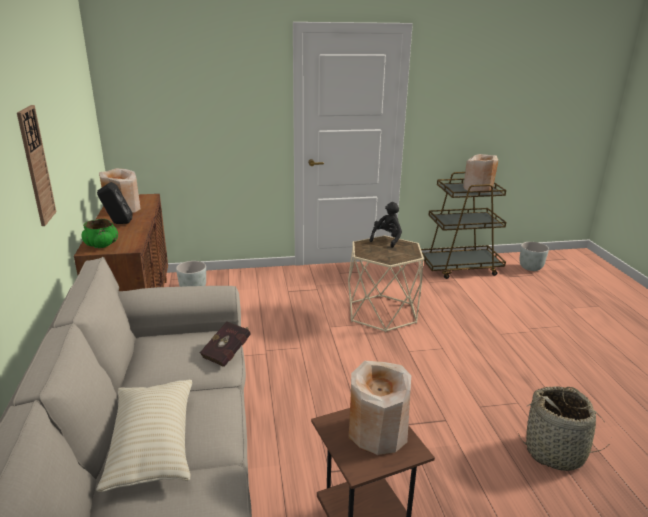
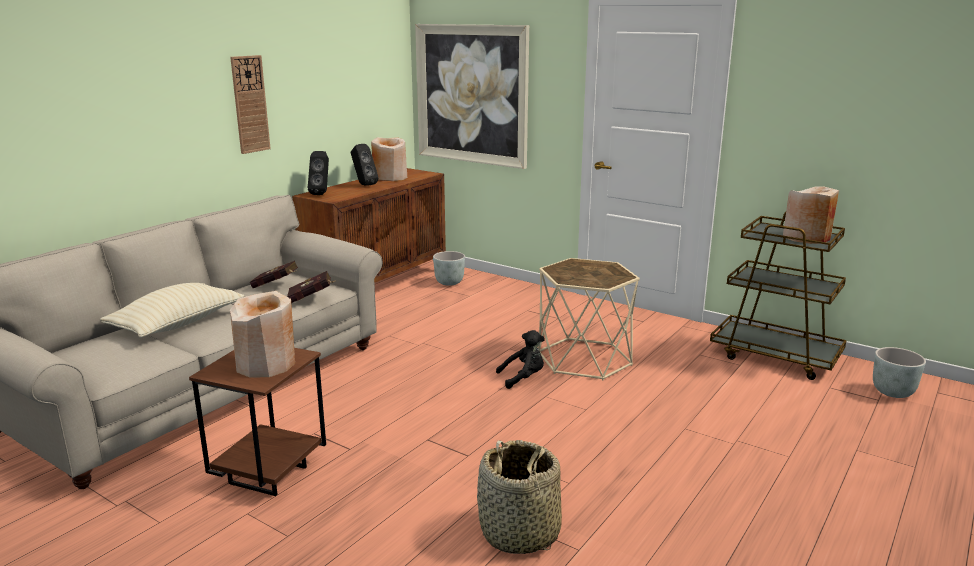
camera: 45 degrees right, 5 degrees down
green bowl [82,219,118,248] -> black speaker [308,151,329,195]
black plush toy [370,202,402,248] -> black plush toy moved to [496,330,545,389]
none -> red book [250,261,298,288]
none -> picture [415,24,529,169]

